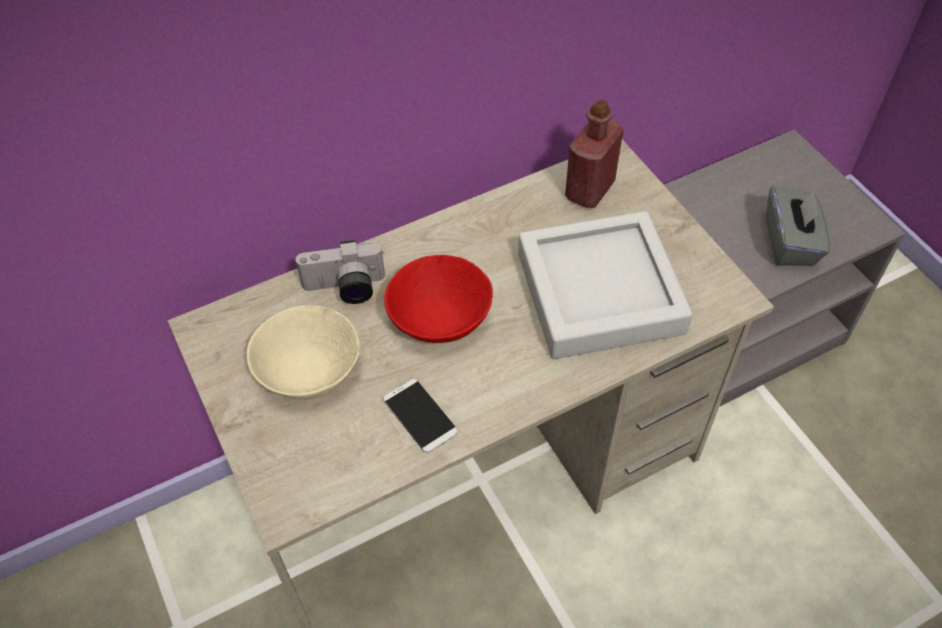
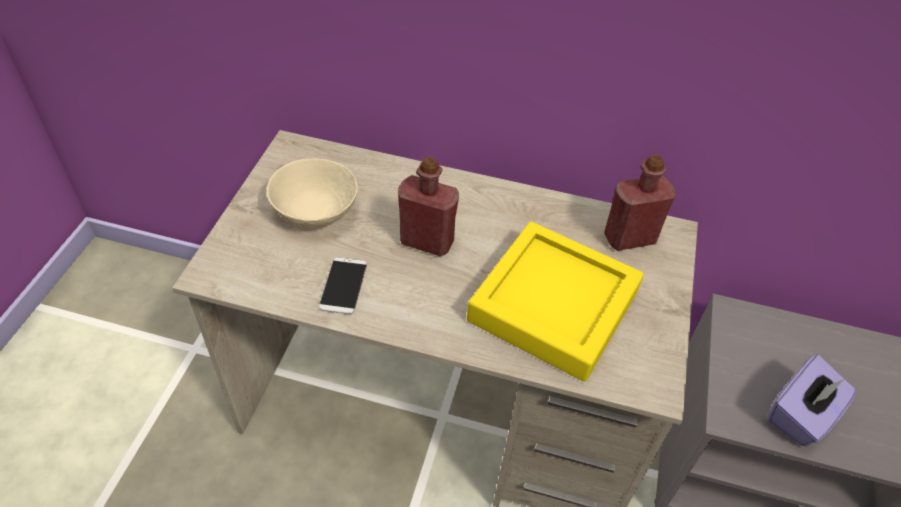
camera: 40 degrees right, 5 degrees down
camera [295,240,385,304] -> none
red bowl [384,255,493,343] -> red bottle [398,156,459,257]
grey tray [518,211,693,359] -> yellow tray [467,222,644,382]
grey tissue box [766,186,830,266] -> purple tissue box [768,354,856,447]

